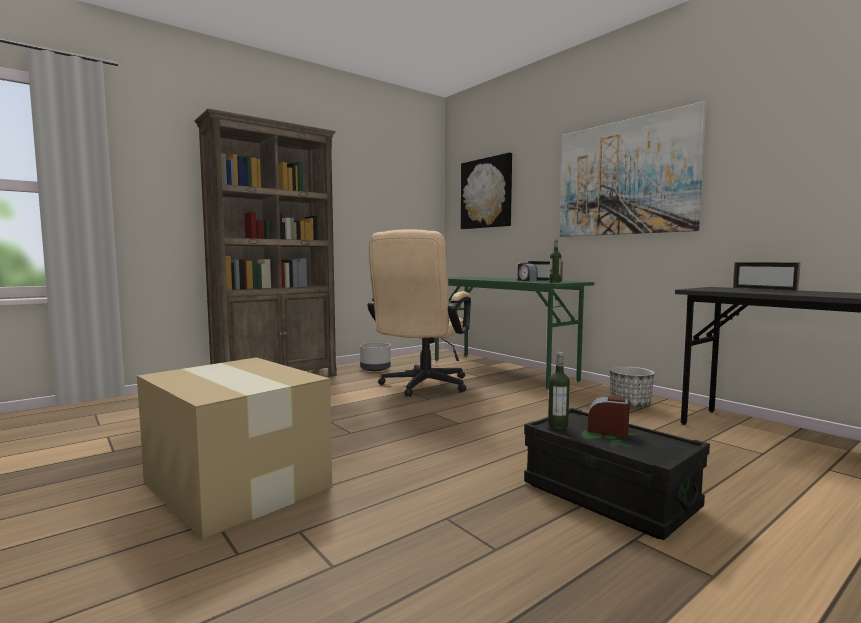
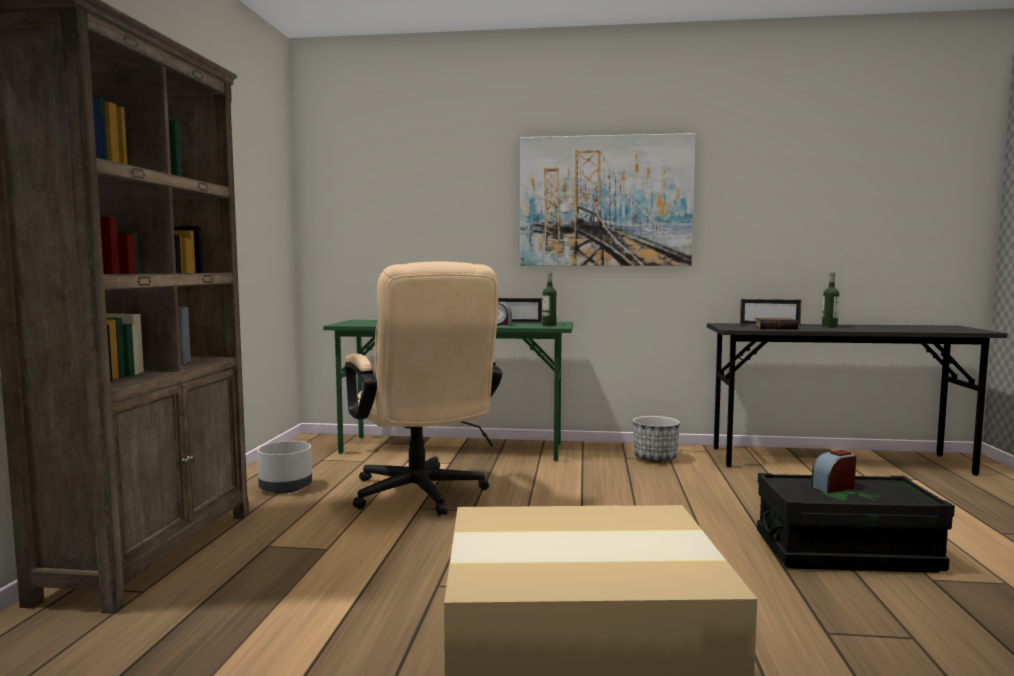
camera: 45 degrees left, 0 degrees up
picture [461,152,512,229] -> none
bottle [548,352,570,429] -> bottle moved to [822,272,839,328]
none -> book [755,318,798,330]

